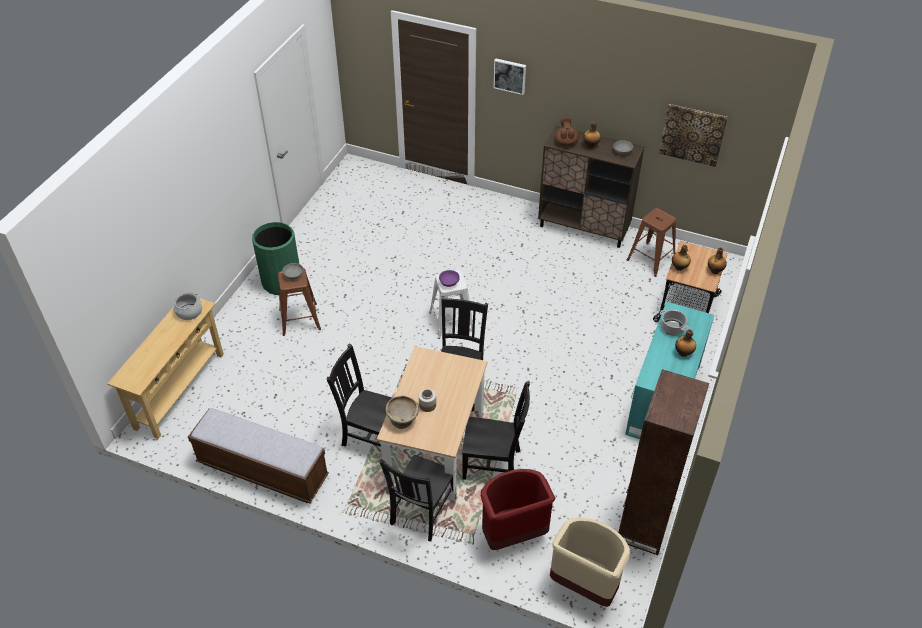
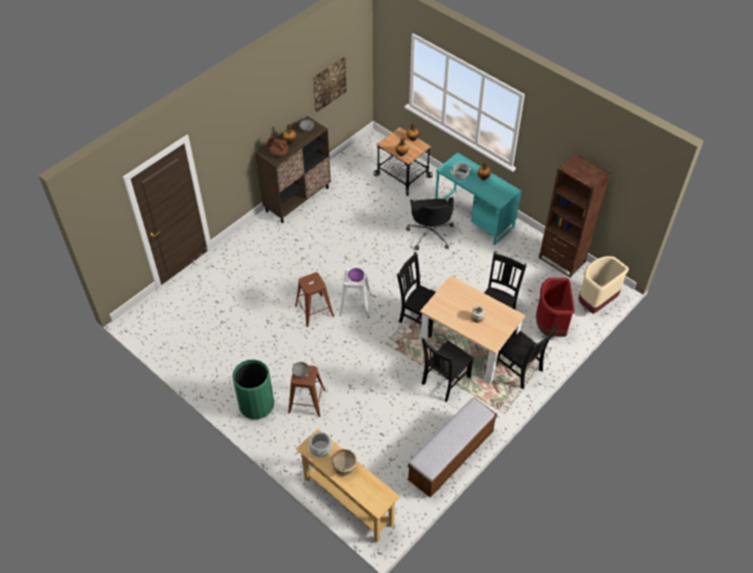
camera: 70 degrees left, 5 degrees up
beige bowl [385,396,419,429] -> beige bowl moved to [331,449,357,476]
picture [493,59,526,95] -> none
brown stool [627,208,676,277] -> brown stool moved to [295,272,334,327]
none -> black office chair [406,197,454,250]

